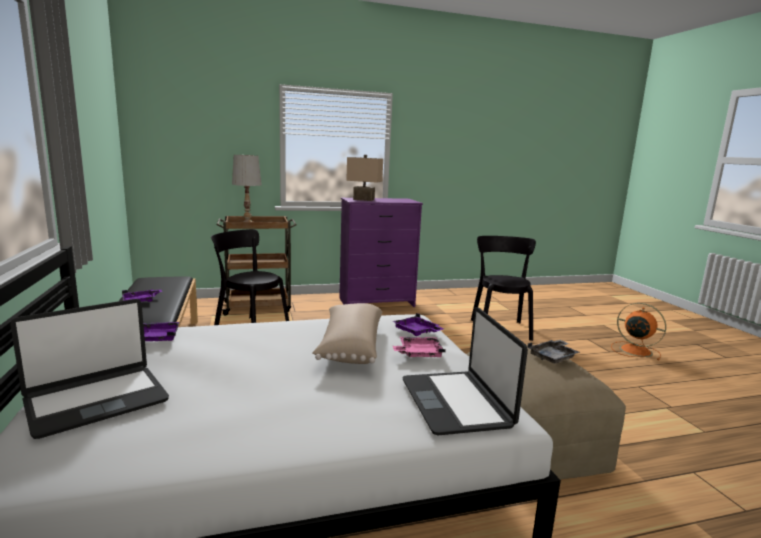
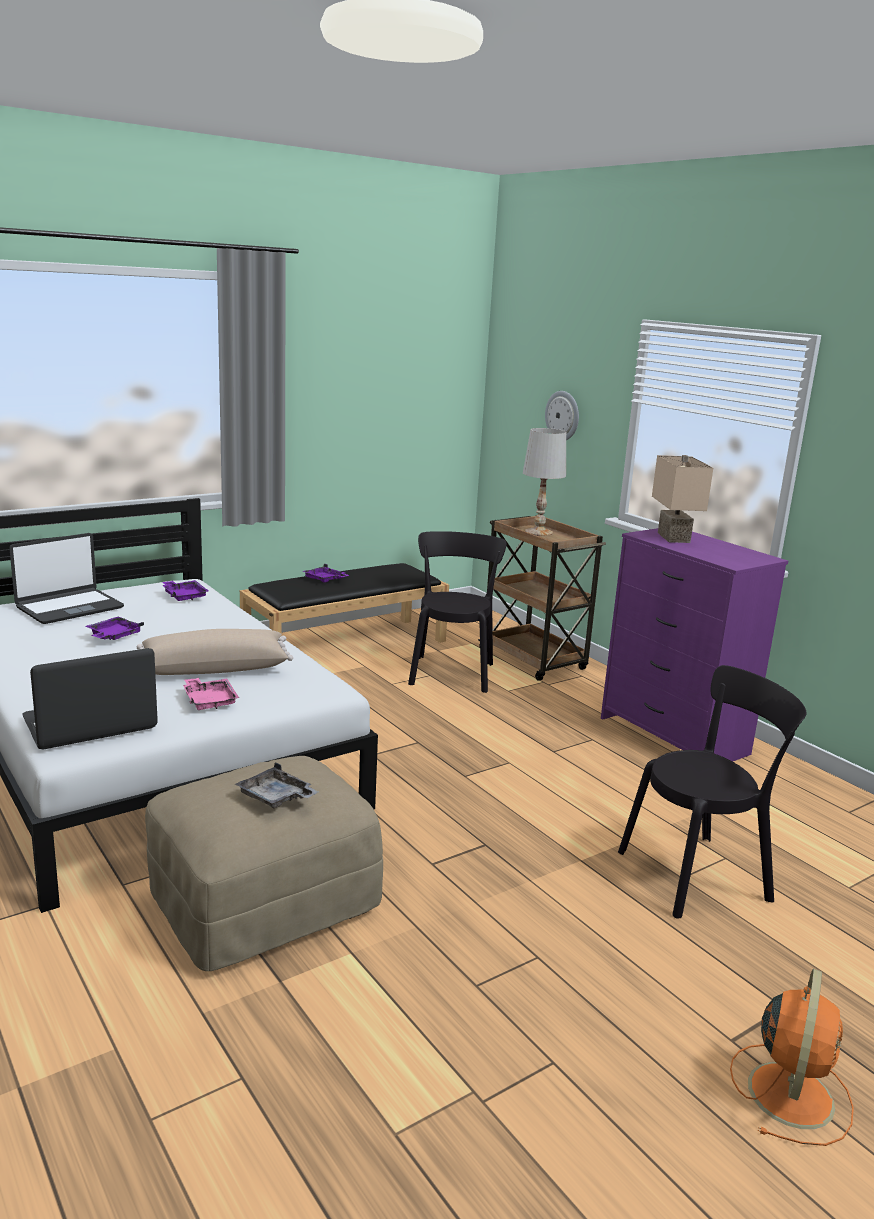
camera: 70 degrees right, 5 degrees up
laptop [10,299,169,439] -> laptop turned 75 degrees counterclockwise [9,533,124,624]
purple tray [392,313,444,336] -> purple tray moved to [85,617,144,640]
none -> wall clock [545,391,579,440]

